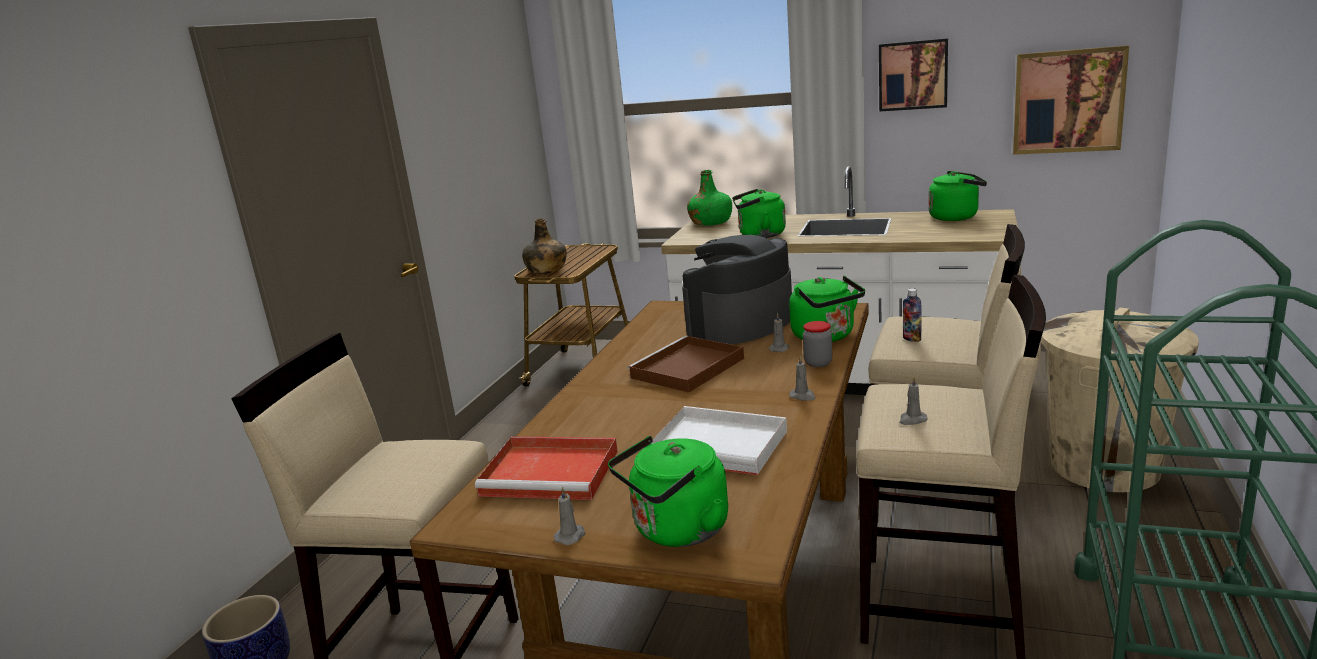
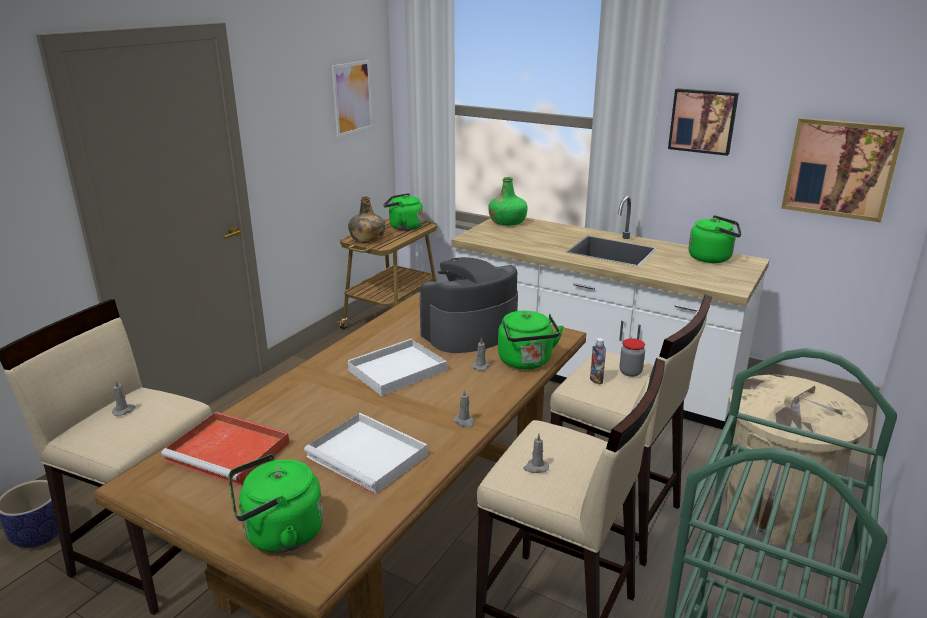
camera: 10 degrees right, 5 degrees up
grey candle [553,487,585,545] -> grey candle moved to [112,380,136,416]
brown tray [627,336,744,393] -> white tray [347,339,447,396]
green kettle [732,189,786,238] -> green kettle moved to [383,193,423,231]
jar [803,321,832,367] -> jar moved to [619,338,645,377]
none -> picture [332,60,373,137]

